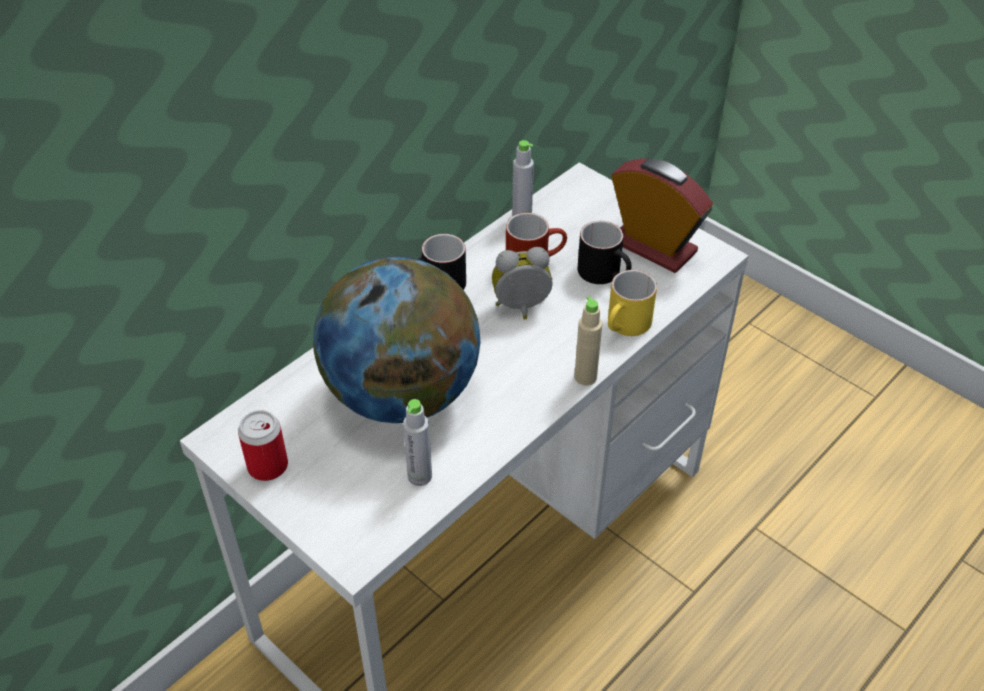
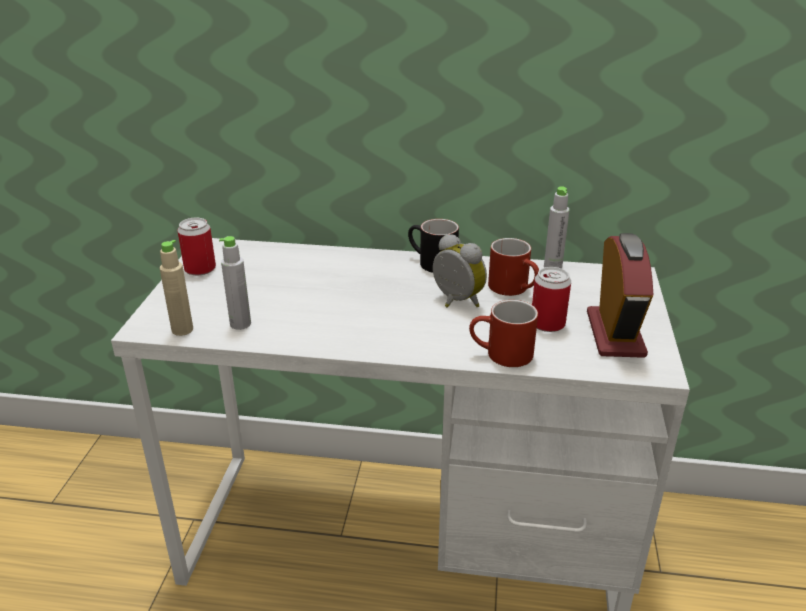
camera: 55 degrees right, 15 degrees down
globe [313,257,481,423] -> none
beige bottle [574,296,602,386] -> beige bottle moved to [160,240,193,336]
black mug [577,221,632,284] -> can [532,267,571,332]
yellow mug [608,270,657,336] -> red mug [469,300,538,367]

